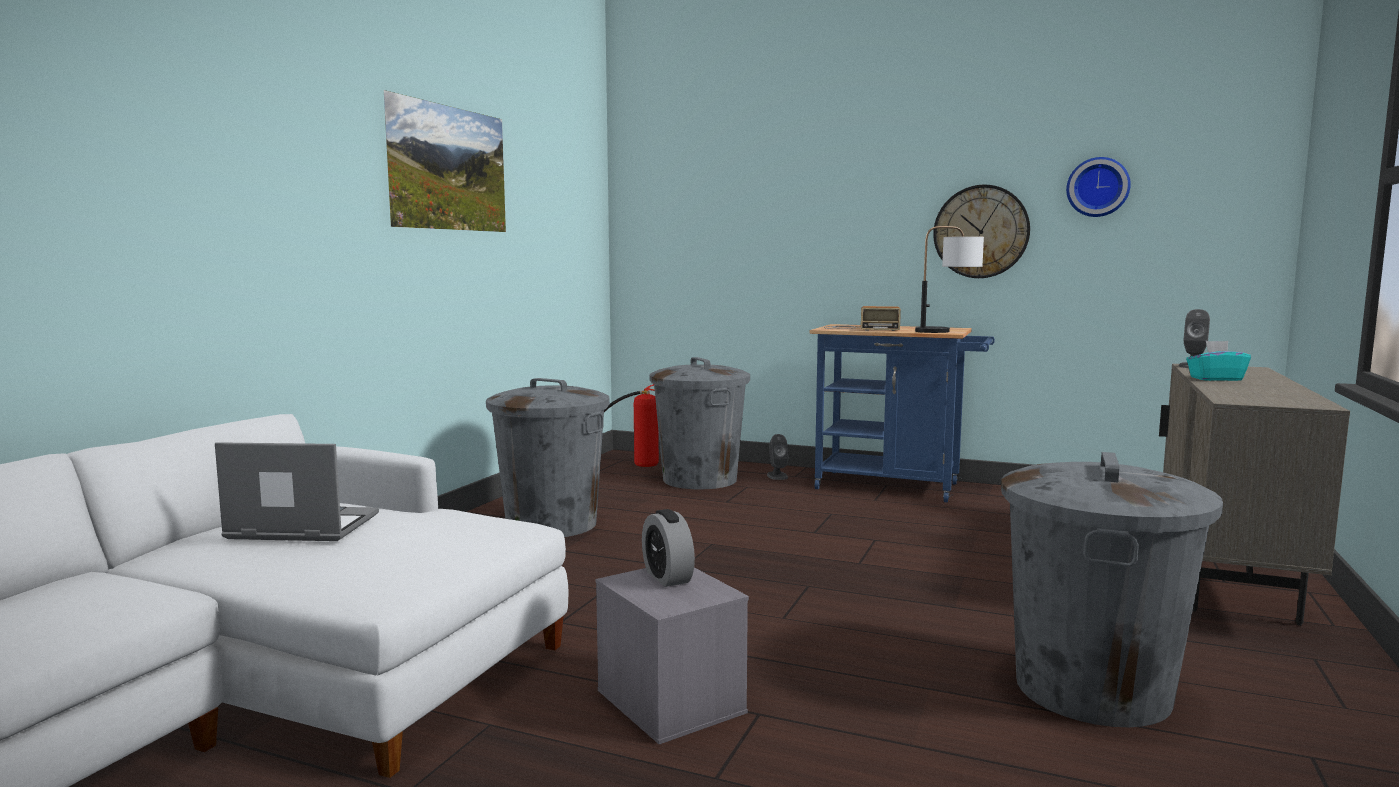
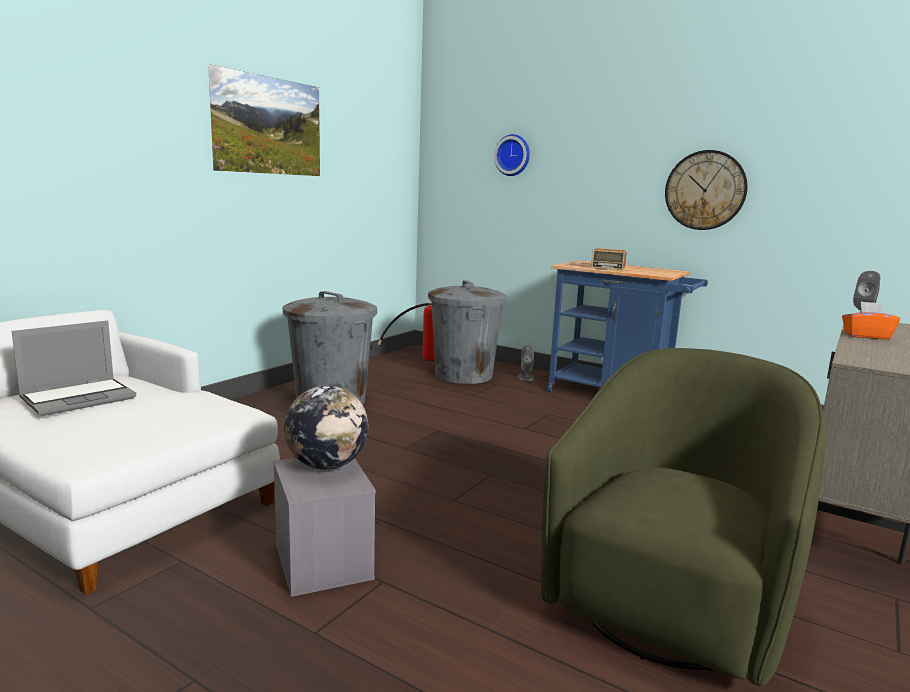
camera: 10 degrees right, 5 degrees up
laptop [215,442,379,541] -> laptop turned 120 degrees clockwise [12,320,136,416]
alarm clock [642,509,695,587] -> globe [284,385,369,470]
table lamp [915,226,984,333] -> none
grey trash can [1001,452,1223,727] -> green armchair [541,348,826,686]
wall clock [1066,157,1131,217] -> wall clock moved to [494,134,530,176]
turquoise tissue box [1186,341,1251,381] -> orange tissue box [842,302,900,340]

